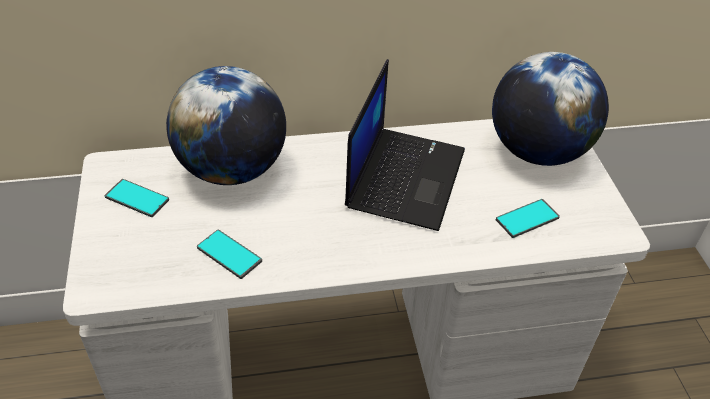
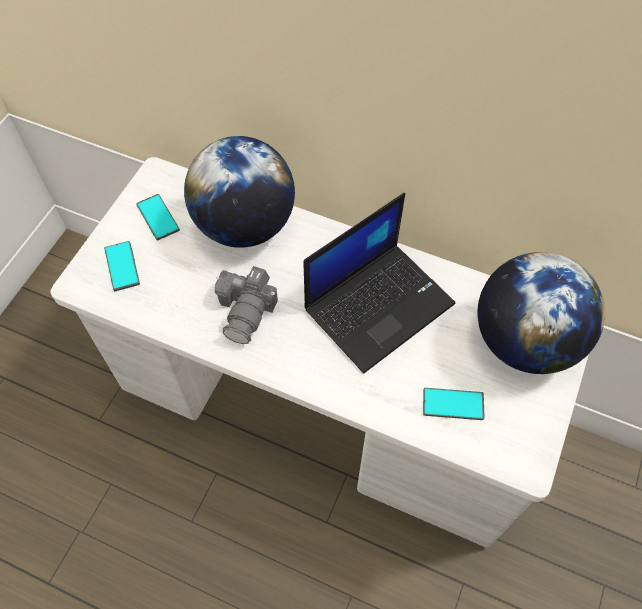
camera: 35 degrees right, 15 degrees up
phone [197,230,262,279] -> phone moved to [104,241,140,291]
none -> camera [215,266,278,344]

